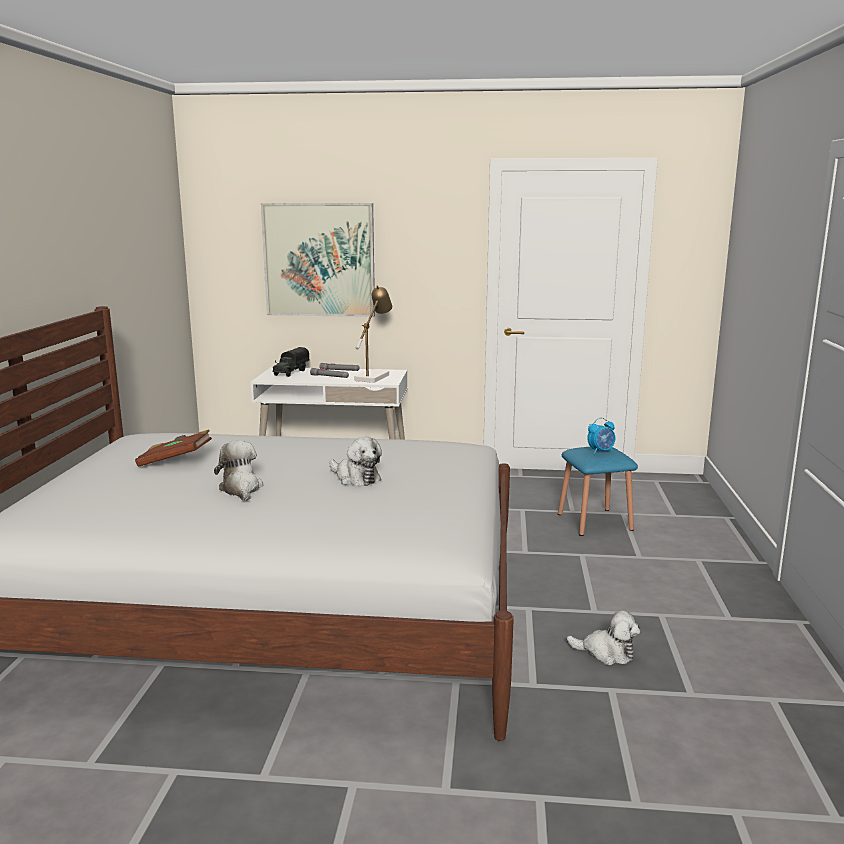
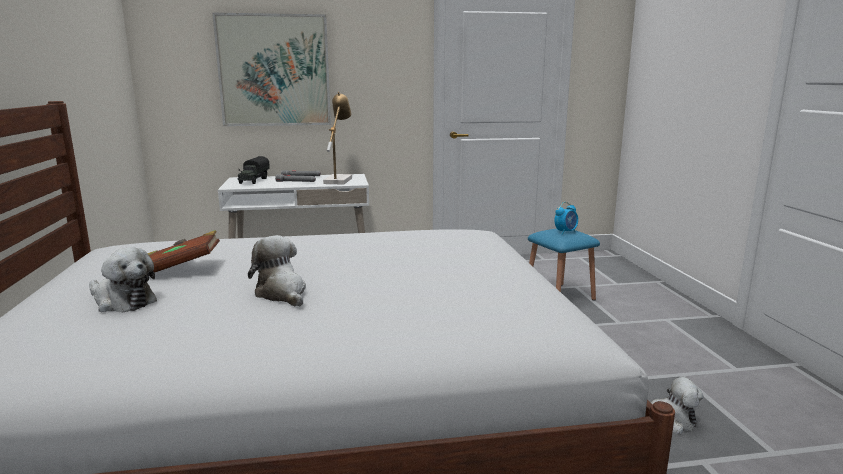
camera: 15 degrees left, 0 degrees up
plush toy [329,437,382,486] -> plush toy moved to [89,247,157,312]

